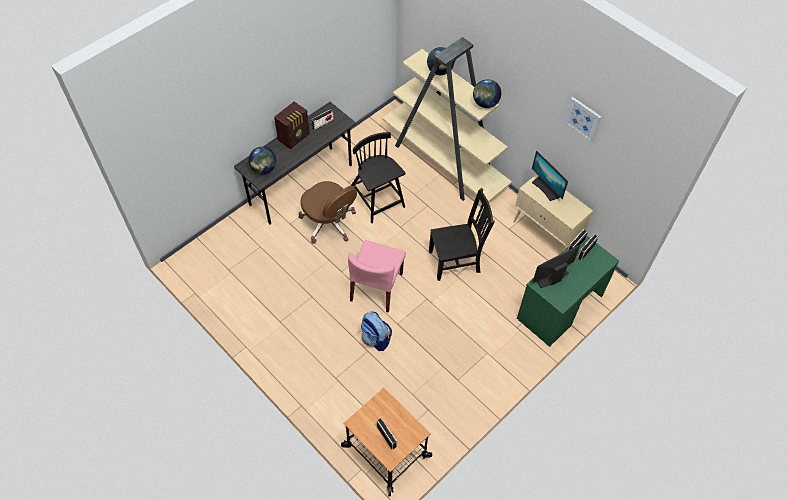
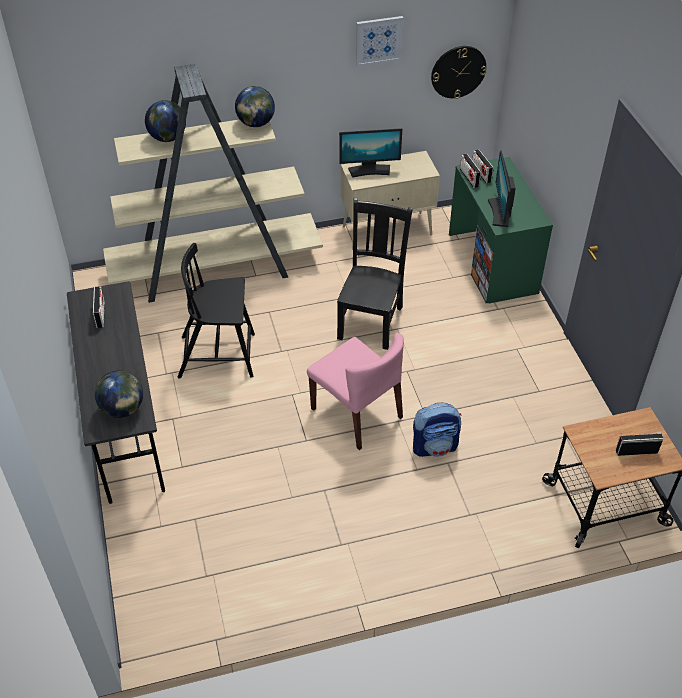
camera: 60 degrees left, 10 degrees down
radio [274,101,310,149] -> none
brown office chair [299,181,357,244] -> none
none -> wall clock [431,46,487,99]

